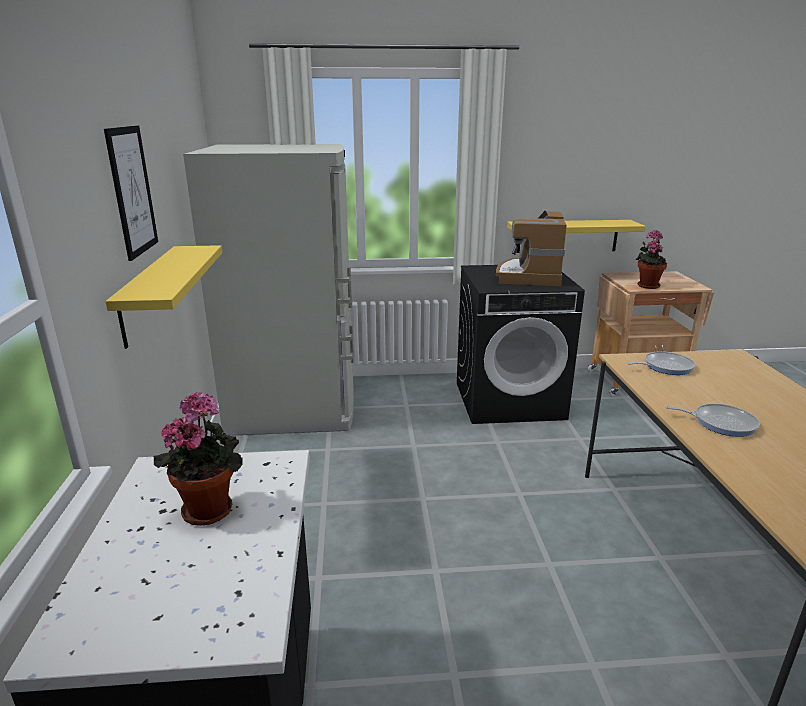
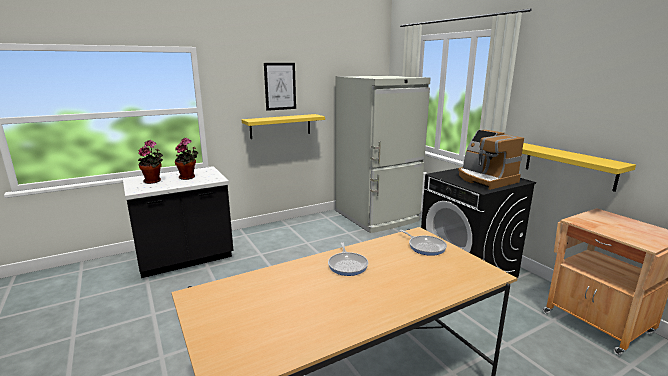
camera: 65 degrees right, 5 degrees down
coffee machine [496,210,567,286] -> coffee machine turned 105 degrees counterclockwise [458,130,524,190]
potted plant [636,230,667,289] -> potted plant moved to [138,140,163,184]

